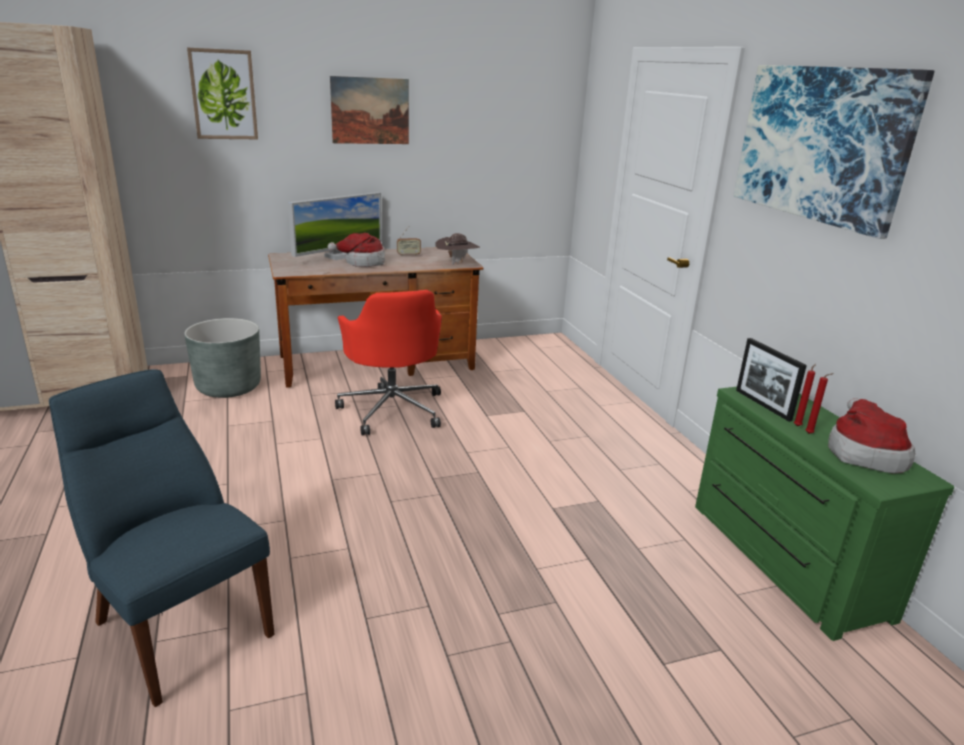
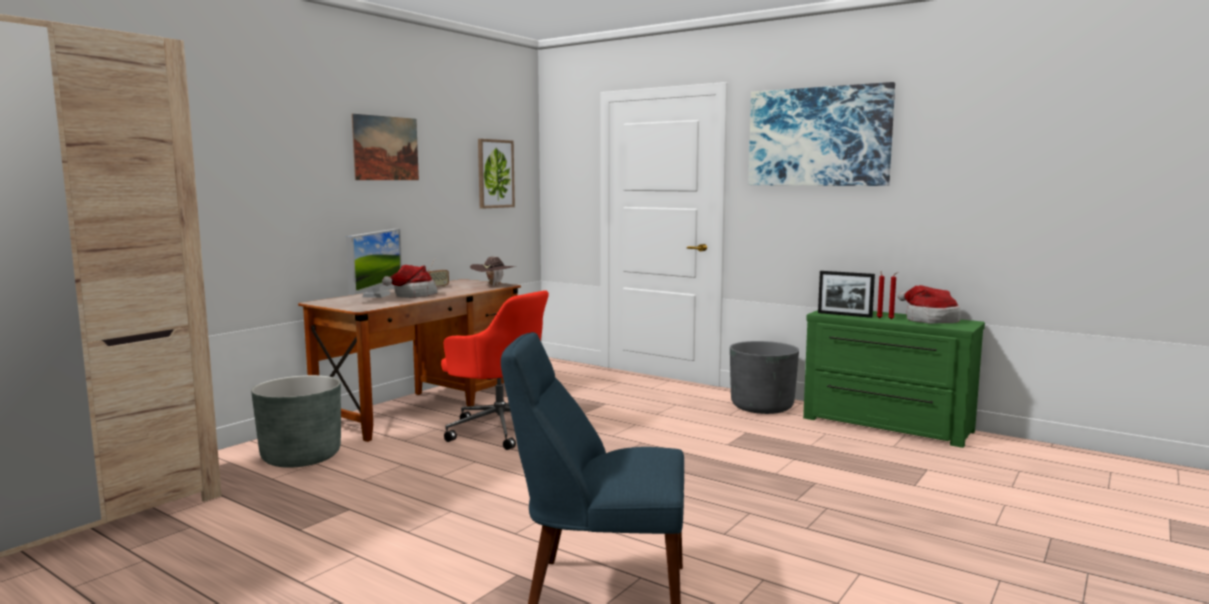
camera: 35 degrees left, 15 degrees down
picture [187,48,258,139] -> picture moved to [478,139,515,209]
none -> grey planter [730,341,799,414]

